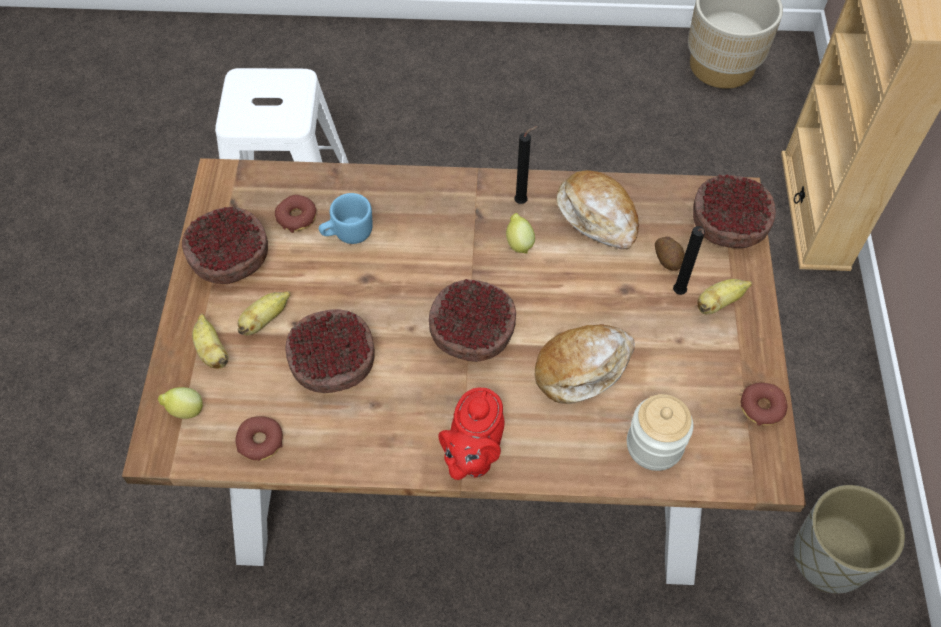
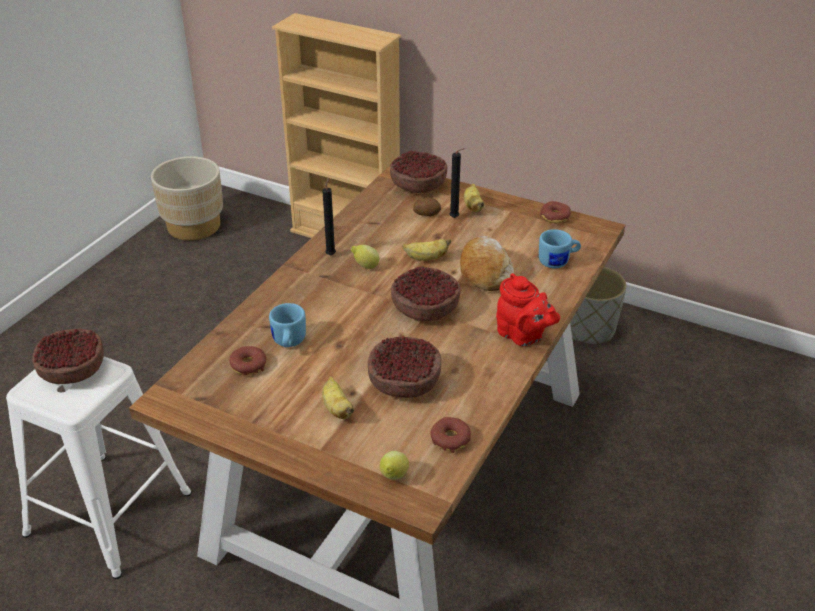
camera: 65 degrees left, 20 degrees down
bowl [182,207,268,284] -> bowl moved to [32,329,104,384]
banana [192,314,228,369] -> banana moved to [402,239,451,261]
bread [556,170,639,249] -> none
jar [627,394,693,471] -> blue mug [539,229,581,268]

